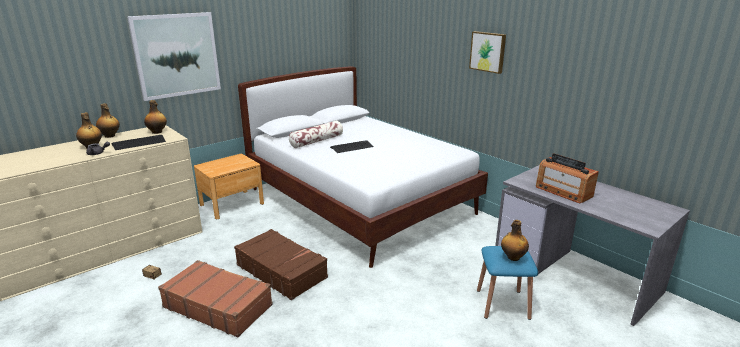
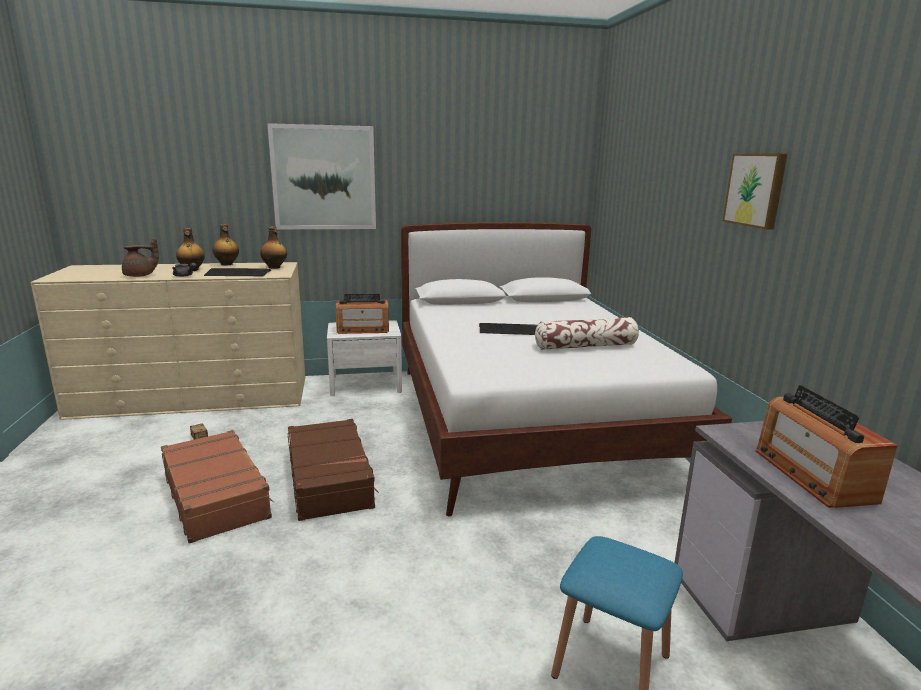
camera: 30 degrees right, 5 degrees down
brown nightstand [194,154,264,219] -> white nightstand [327,320,402,396]
pillow [289,121,343,148] -> pillow moved to [535,317,639,350]
bottle [501,220,529,261] -> none
none -> brown teapot [122,238,159,277]
none -> radio [336,294,389,334]

